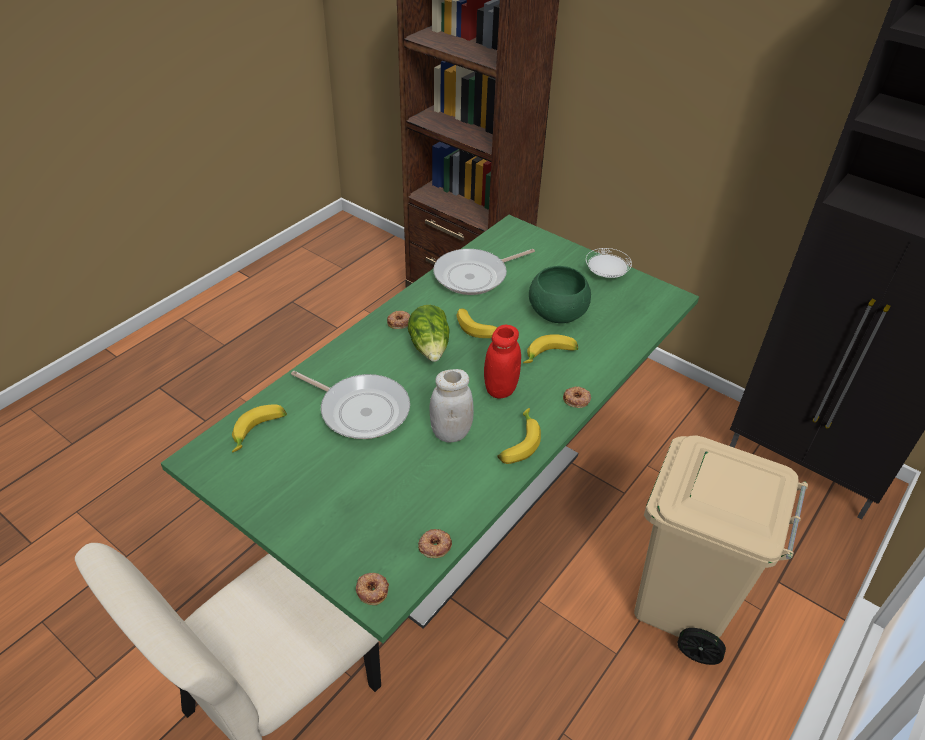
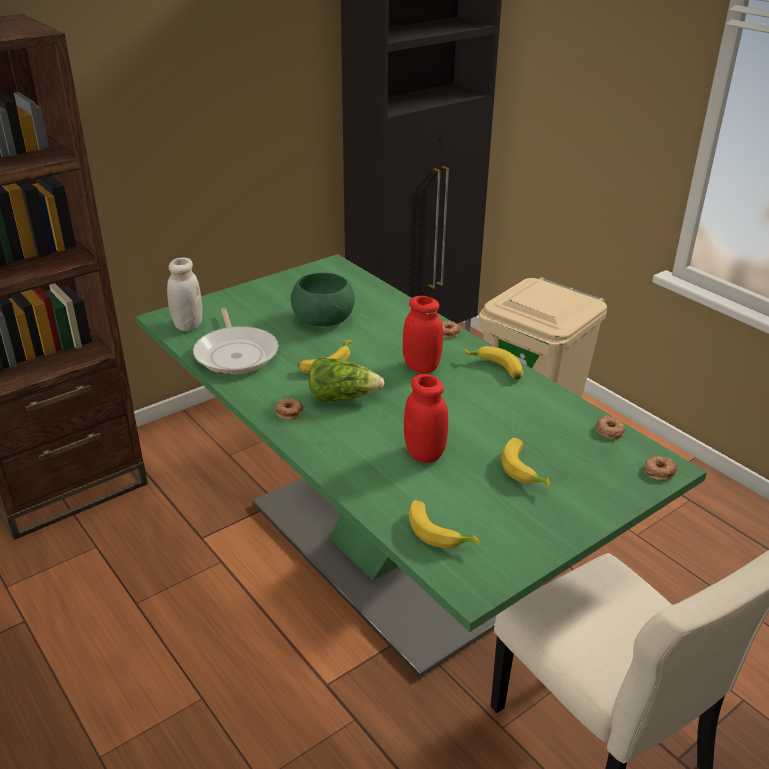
camera: 75 degrees left, 10 degrees down
frying pan [291,371,410,439] -> red jar [404,374,448,463]
white jar [430,369,474,443] -> white jar moved to [167,258,202,331]
banana [523,334,578,363] -> banana moved to [501,438,550,488]
white plate [586,248,632,278] -> none

